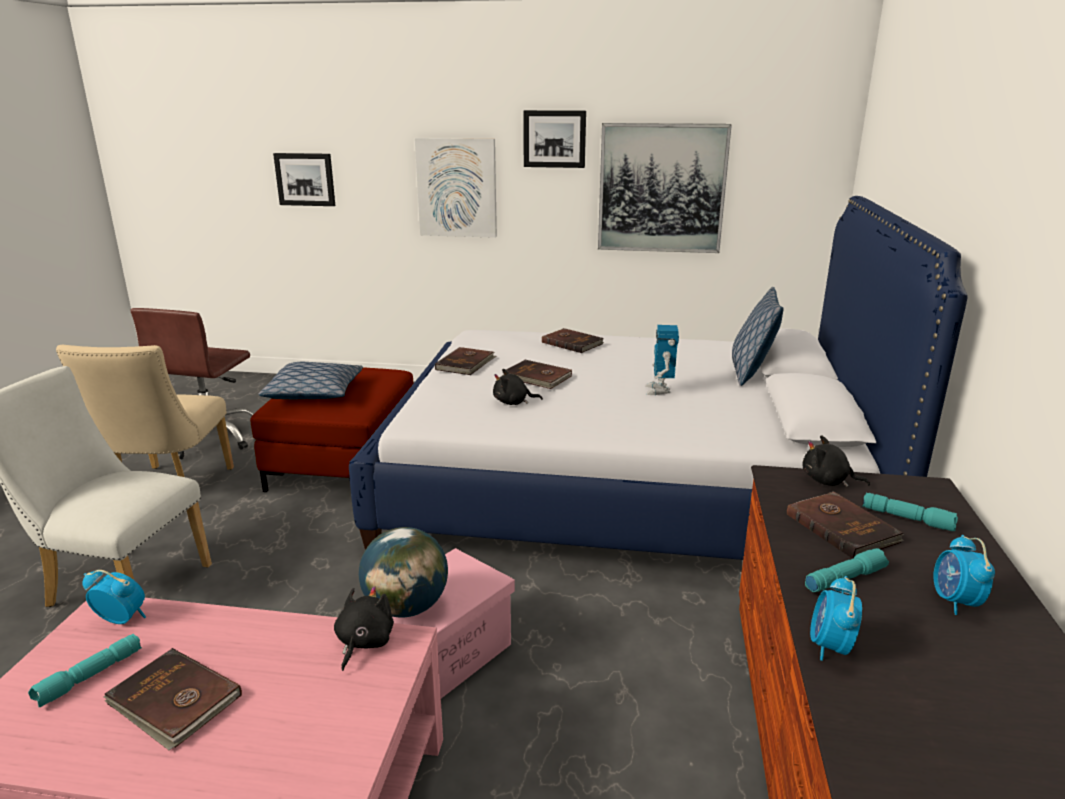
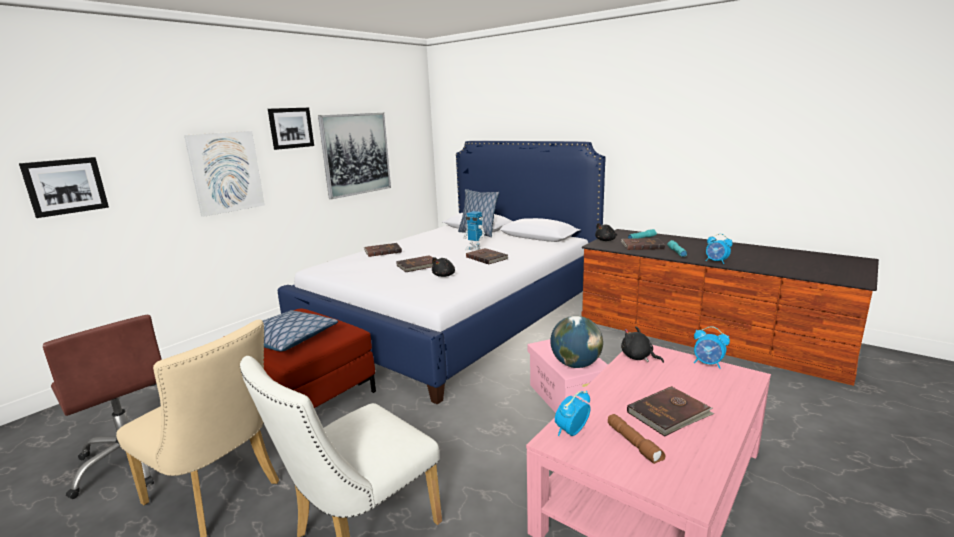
camera: 60 degrees left, 5 degrees down
turquoise flashlight [28,633,142,707] -> brown flashlight [608,414,666,464]
brown book [435,347,496,375] -> brown book moved to [466,248,508,264]
alarm clock [933,535,995,615] -> alarm clock moved to [694,326,730,369]

